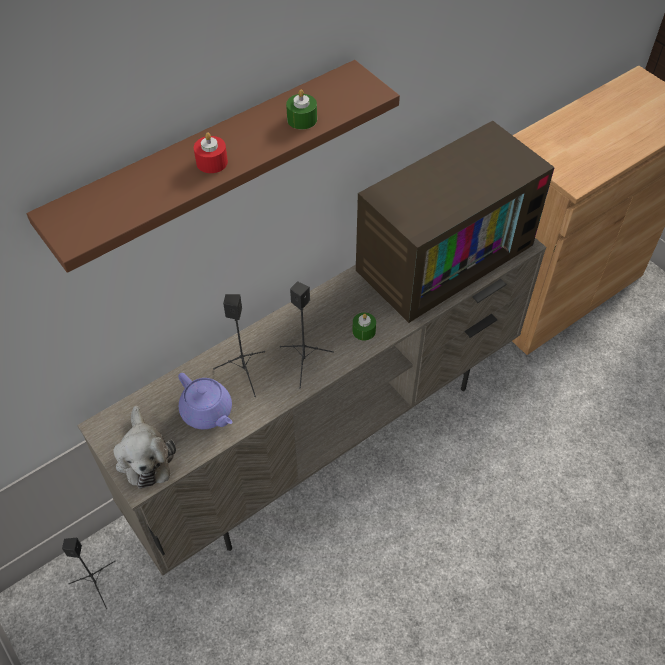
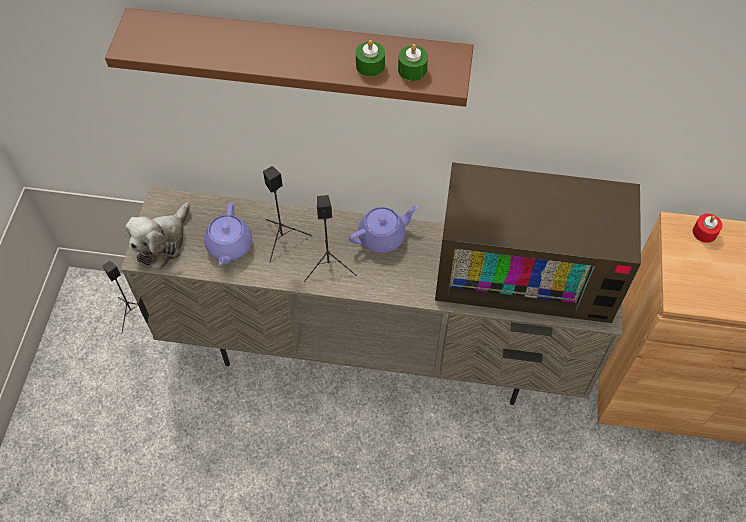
camera: 45 degrees right, 5 degrees up
red candle [194,133,228,173] -> red candle moved to [693,214,722,243]
green candle [352,313,376,341] -> green candle moved to [398,44,428,81]
none -> purple teapot [349,205,419,253]

